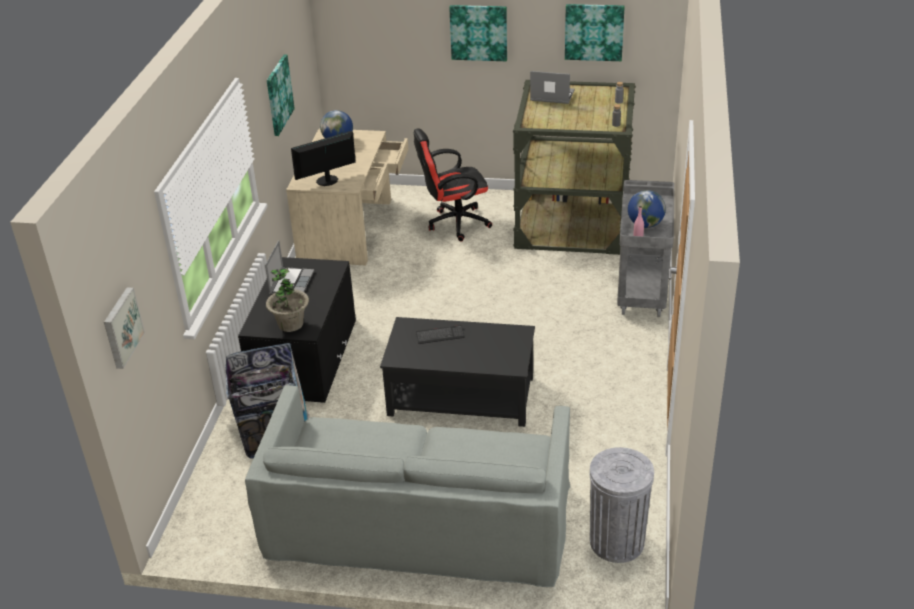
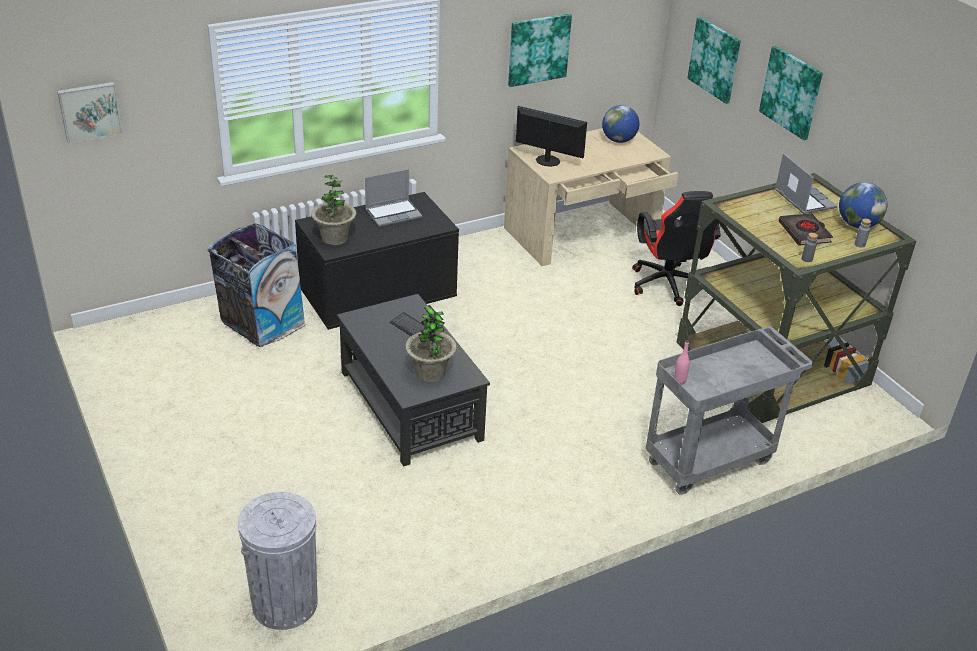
camera: 50 degrees right, 0 degrees up
grey sofa [245,385,571,587] -> none
black office chair [414,128,492,241] -> black office chair turned 135 degrees counterclockwise [632,191,721,306]
picture [565,4,625,61] -> picture moved to [687,17,741,104]
globe [628,190,666,228] -> globe moved to [839,182,887,228]
none -> potted plant [405,305,457,382]
none -> black book [779,213,833,246]

